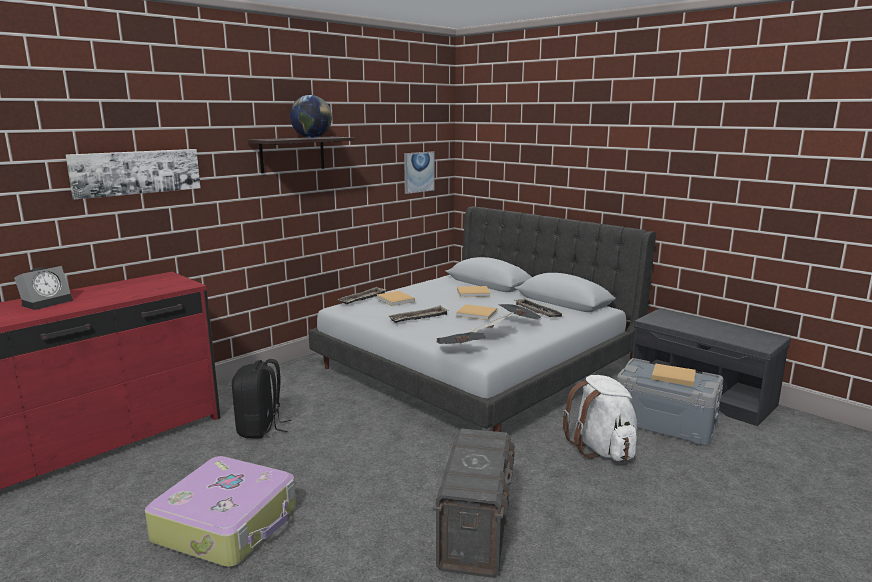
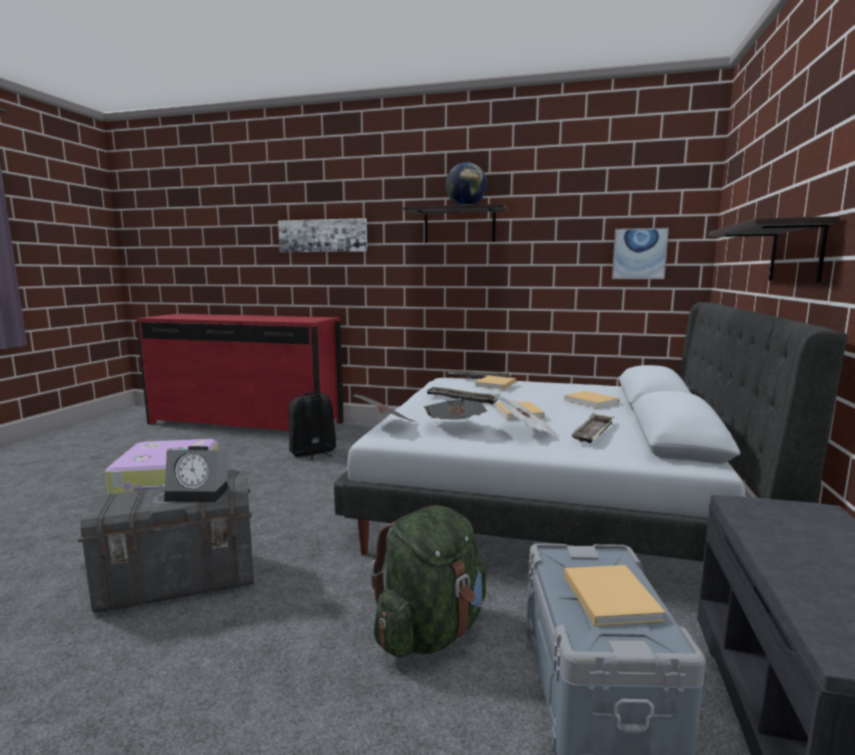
camera: 60 degrees right, 5 degrees down
alarm clock [14,266,73,310] -> alarm clock moved to [164,446,229,502]
white backpack [563,375,637,461] -> green backpack [371,505,486,658]
none -> shelf [708,216,840,283]

